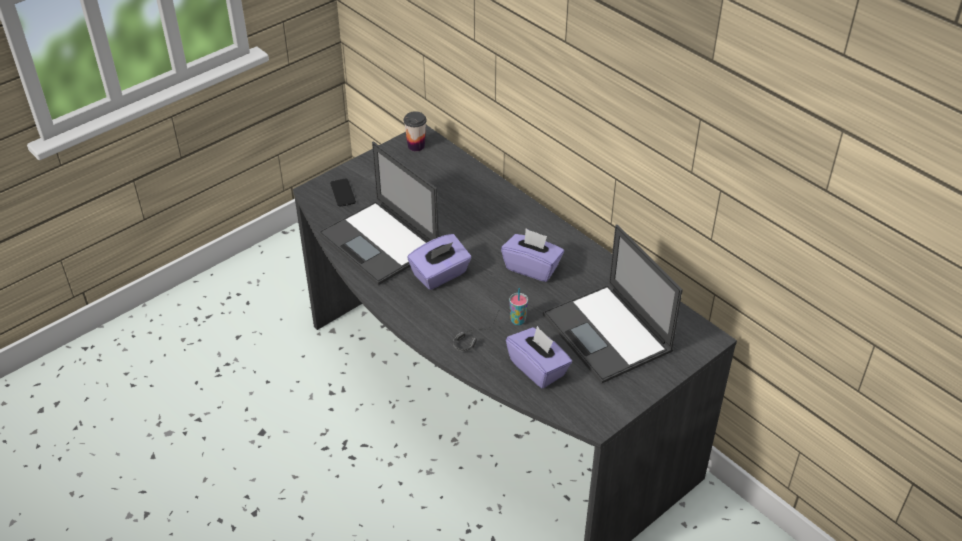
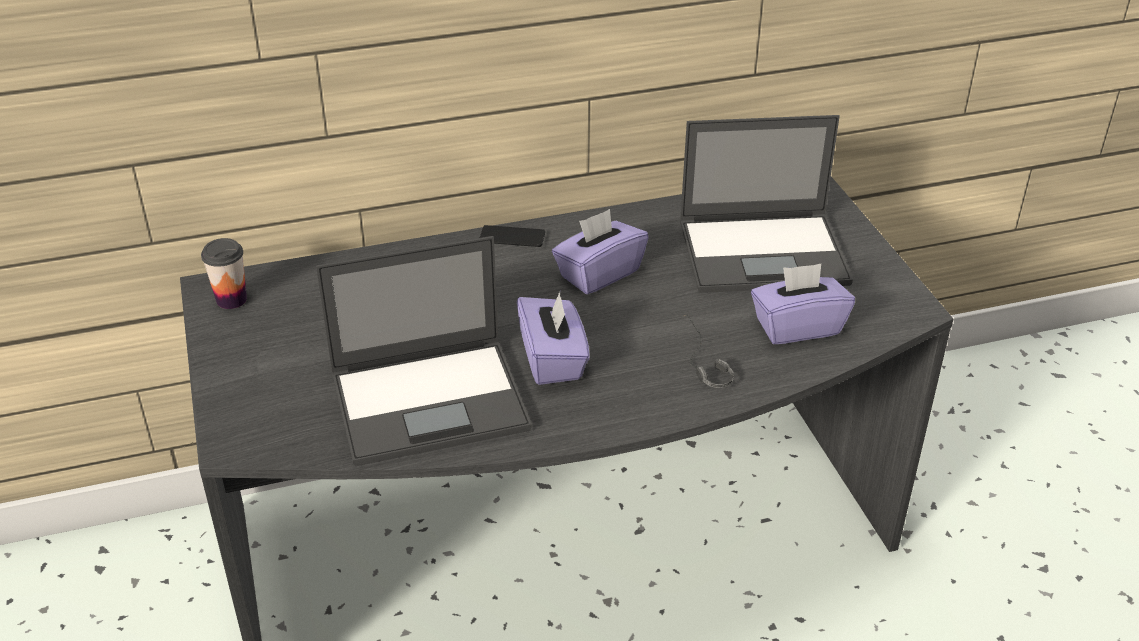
camera: 65 degrees left, 5 degrees down
phone [330,178,356,207] -> phone moved to [480,225,545,247]
cup [509,288,528,325] -> none

